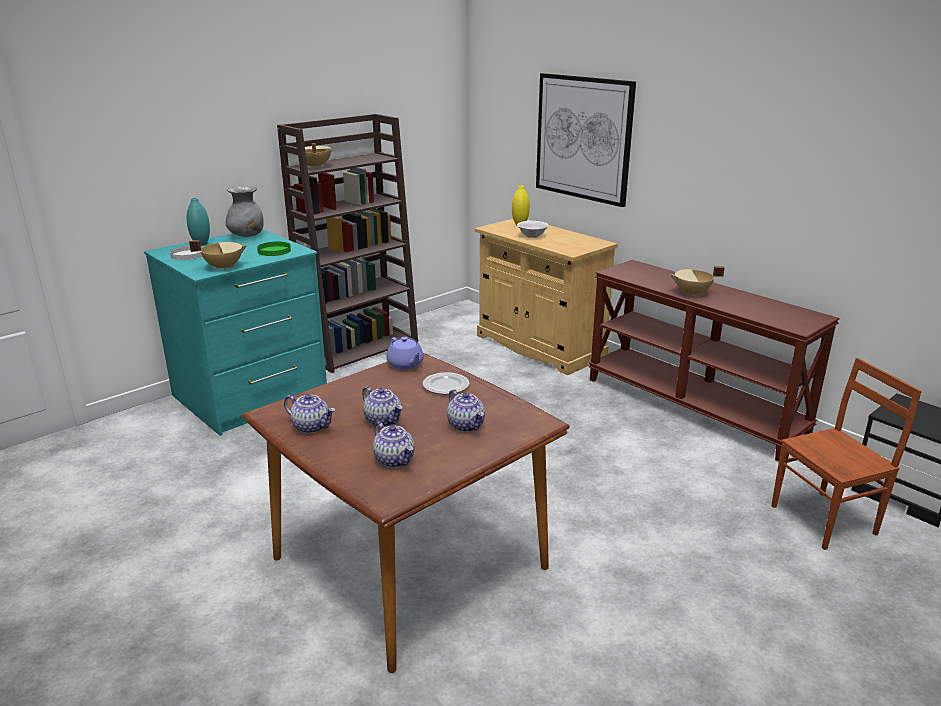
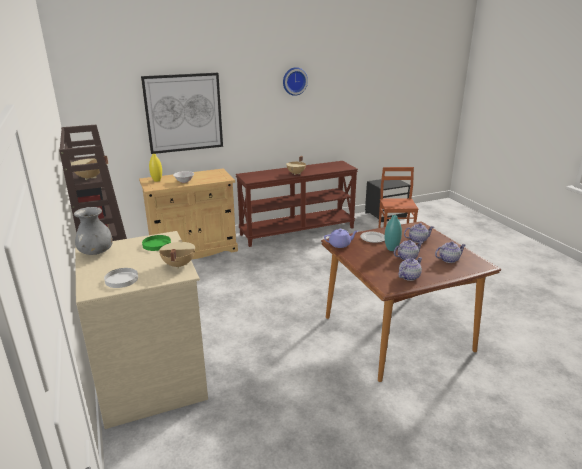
camera: 70 degrees left, 0 degrees up
turquoise dresser [144,229,327,436] -> beige dresser [75,231,208,429]
turquoise vase [186,198,210,246] -> turquoise vase moved to [385,215,402,251]
none -> wall clock [283,67,308,96]

